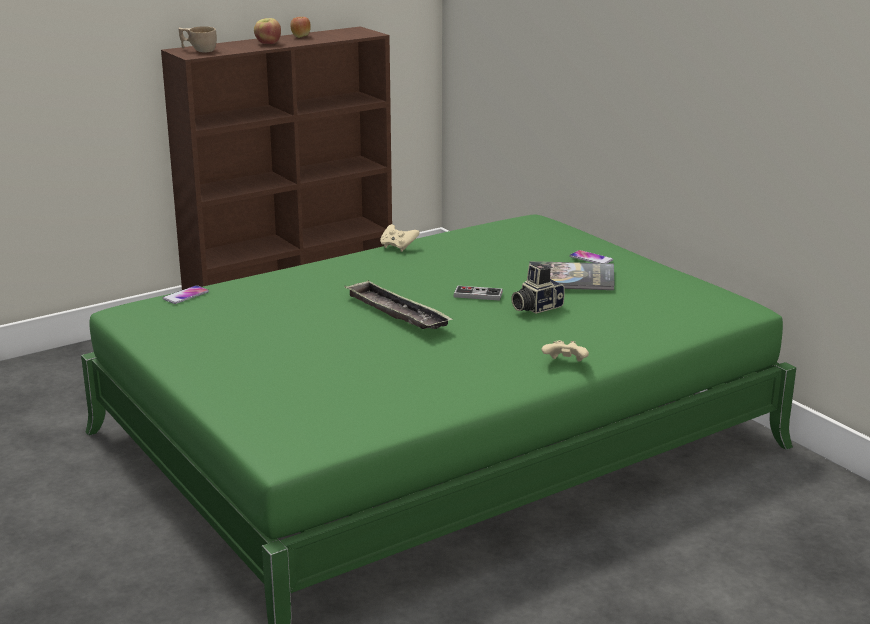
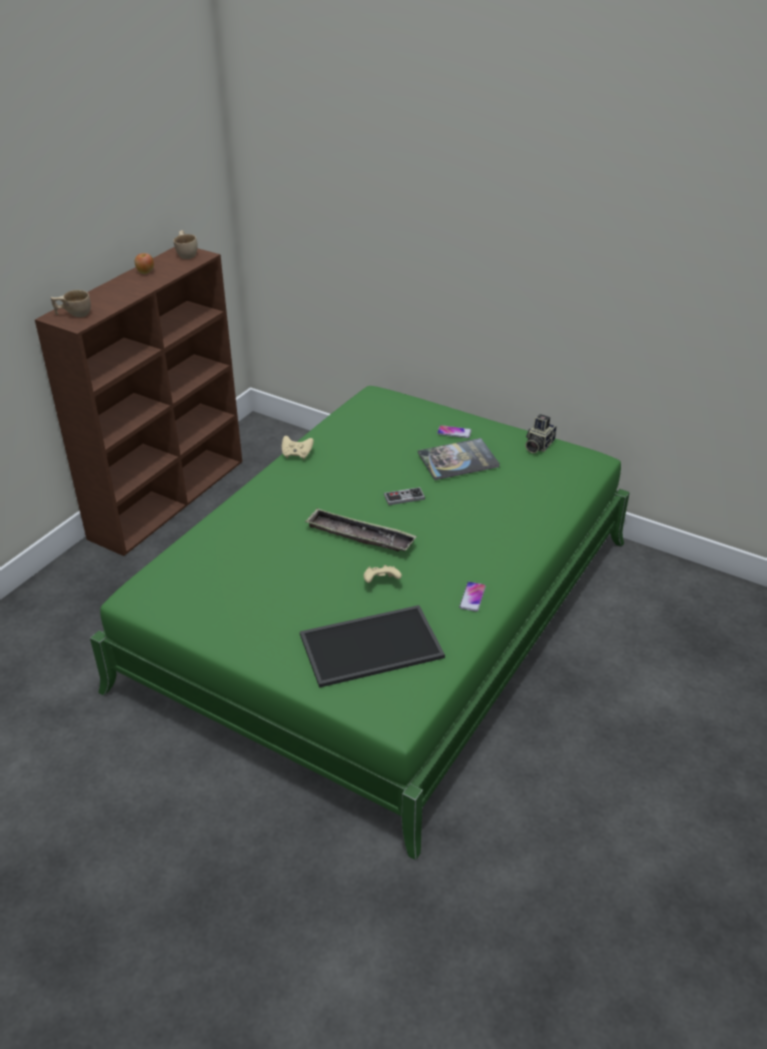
camera: 25 degrees left, 15 degrees up
phone [163,285,209,304] -> phone moved to [459,582,486,612]
apple [254,18,281,44] -> none
camera [511,264,565,314] -> camera moved to [525,414,557,453]
beige game controller [541,340,589,362] -> beige game controller moved to [364,565,402,583]
none -> beige cup [173,230,198,259]
none -> tray [300,605,445,688]

